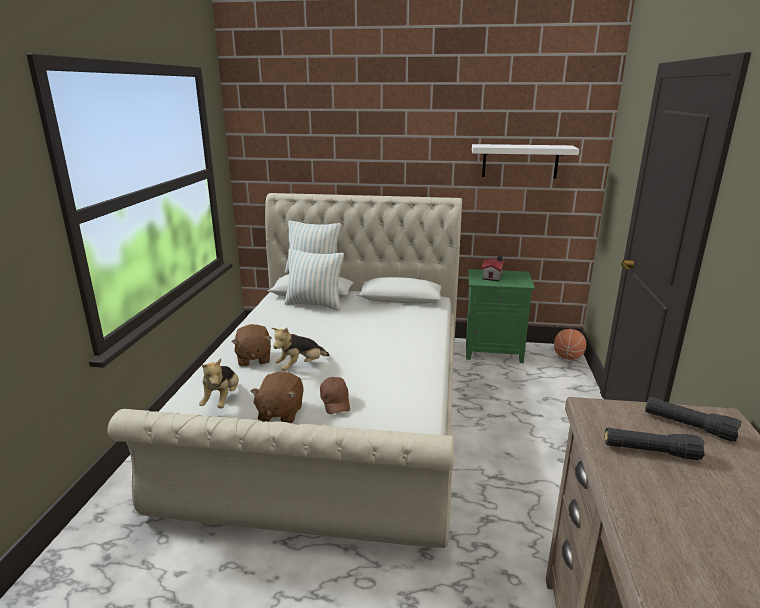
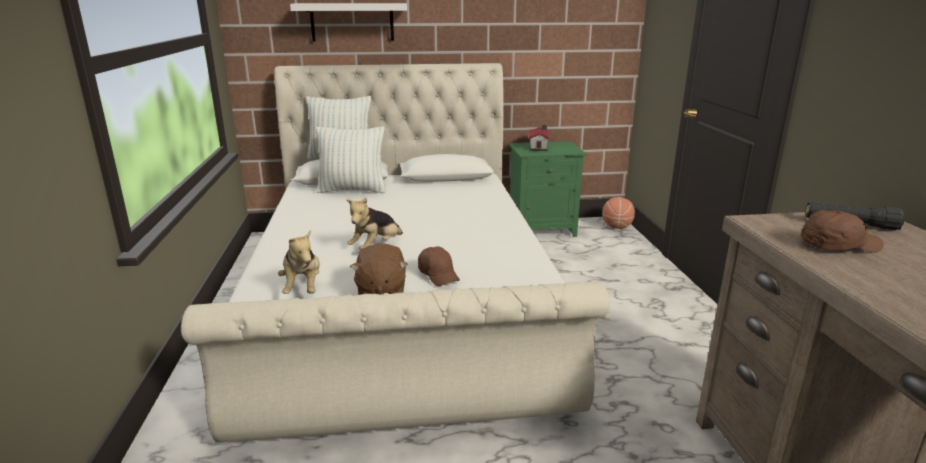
camera: 15 degrees left, 0 degrees up
brown plush toy [232,324,272,366] -> none
white shelf [472,144,579,179] -> white shelf moved to [290,3,407,41]
black flashlight [605,428,705,460] -> brown cap [801,210,884,253]

